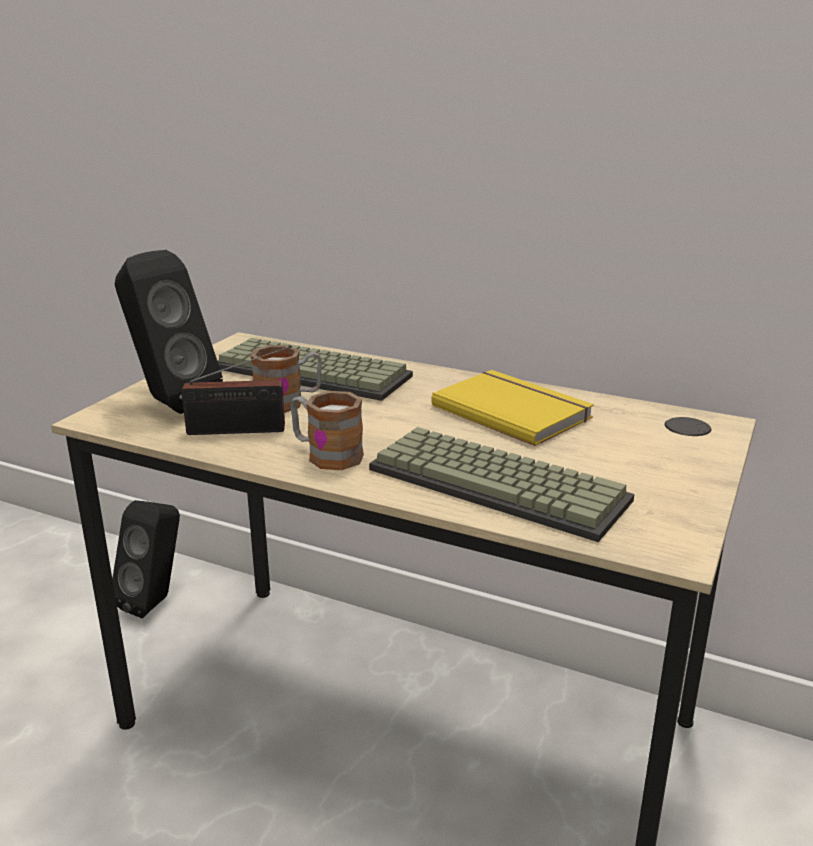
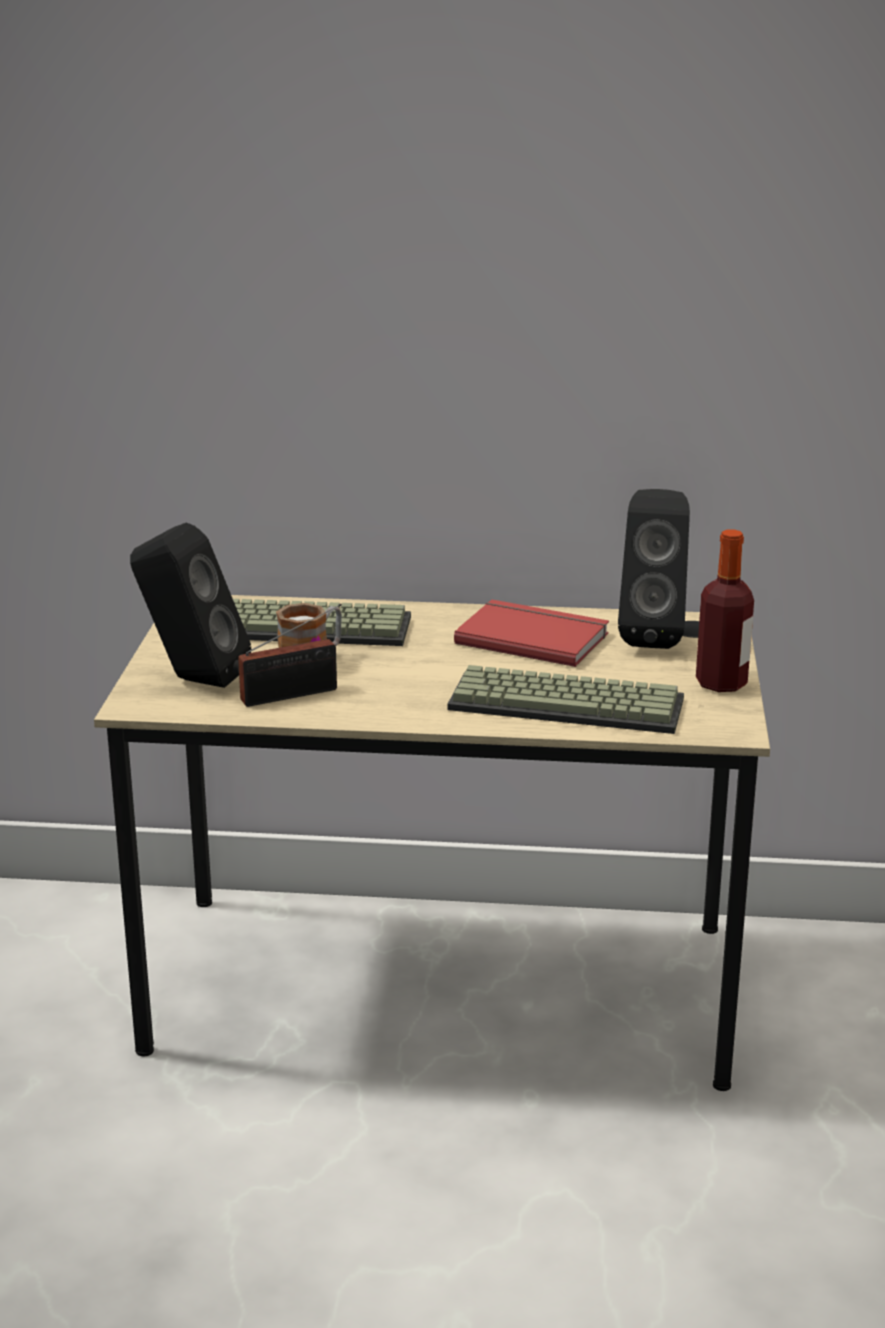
camera: 20 degrees left, 0 degrees up
black speaker [112,500,180,618] -> black speaker moved to [618,489,690,649]
mug [290,391,364,470] -> none
yellow book [431,370,594,446] -> red book [454,600,609,667]
none -> bottle [696,529,754,692]

